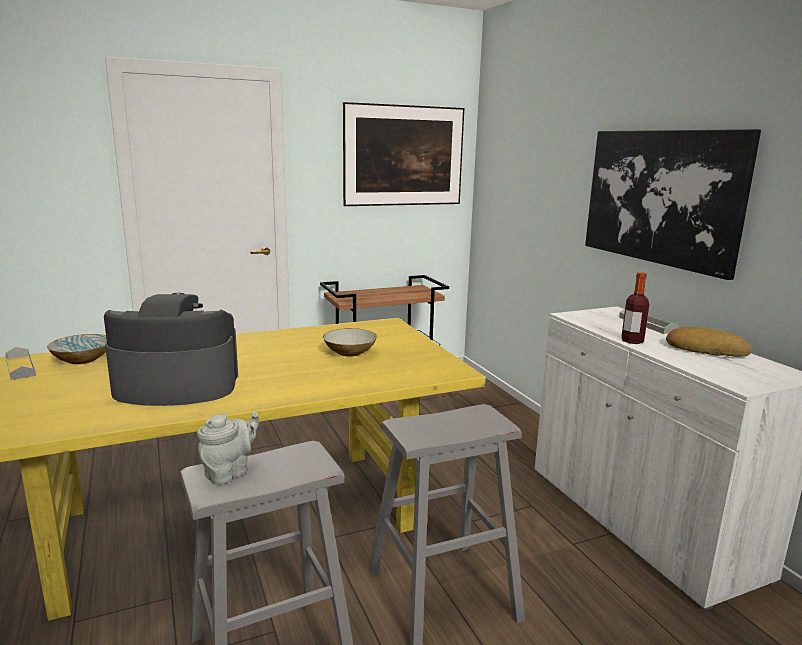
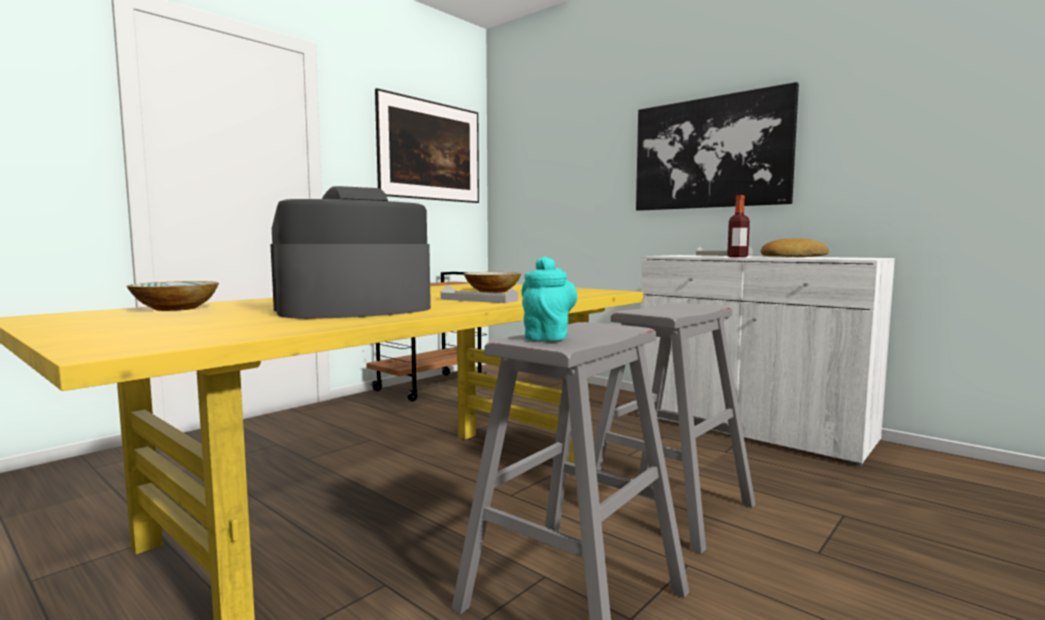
camera: 25 degrees left, 10 degrees down
grey tray [5,347,36,380] -> grey tray moved to [441,285,518,303]
grey teapot [197,412,259,485] -> turquoise teapot [522,256,577,341]

